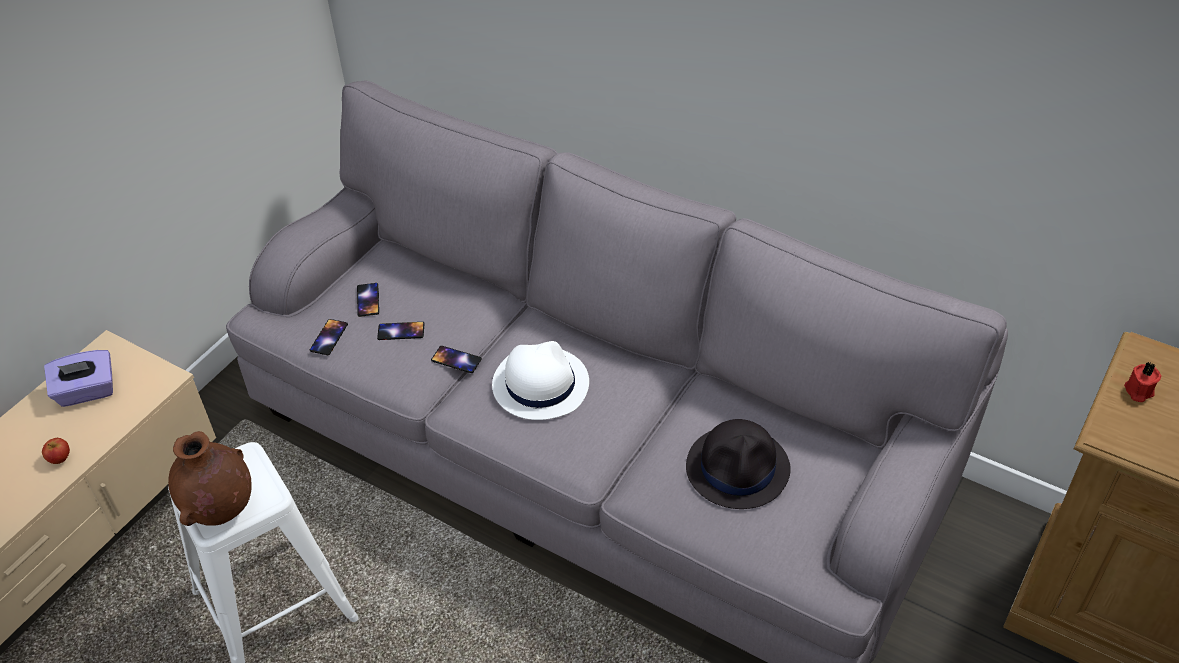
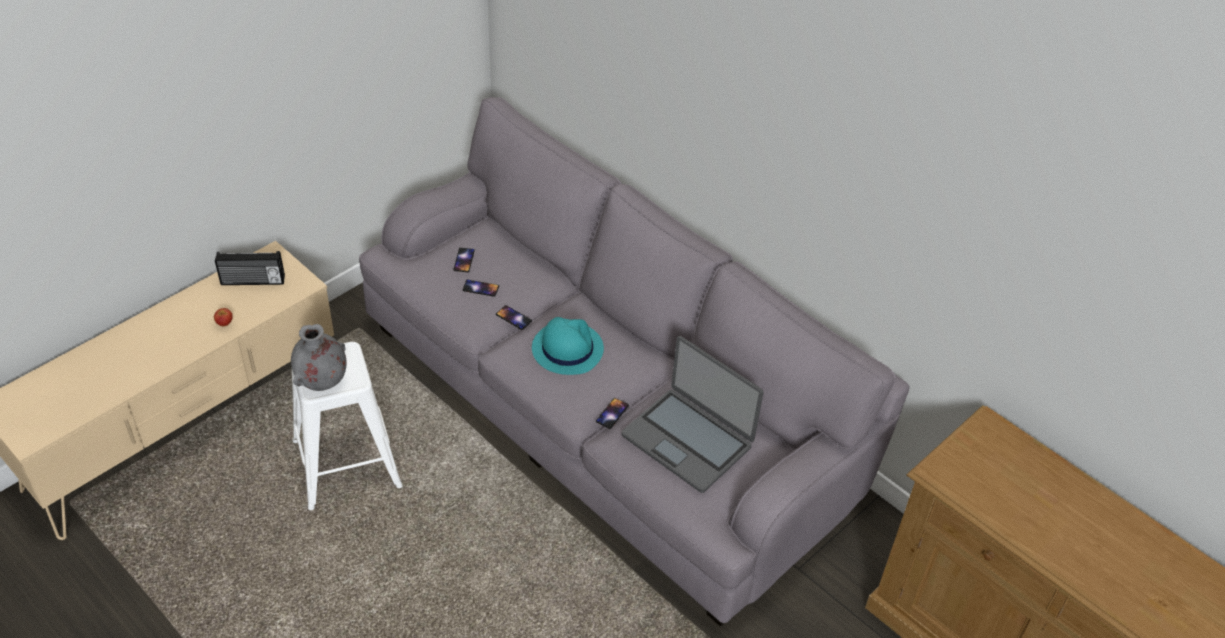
camera: 10 degrees right, 0 degrees up
purple tissue box [44,350,113,407] -> radio [215,251,285,285]
brown vase [168,431,252,526] -> grey vase [291,324,347,391]
phone [310,319,348,355] -> phone moved to [596,398,629,429]
white hat [492,341,589,420] -> turquoise hat [532,317,604,375]
black hat [686,419,791,509] -> laptop [622,336,764,493]
red candle [1124,362,1161,402] -> none

